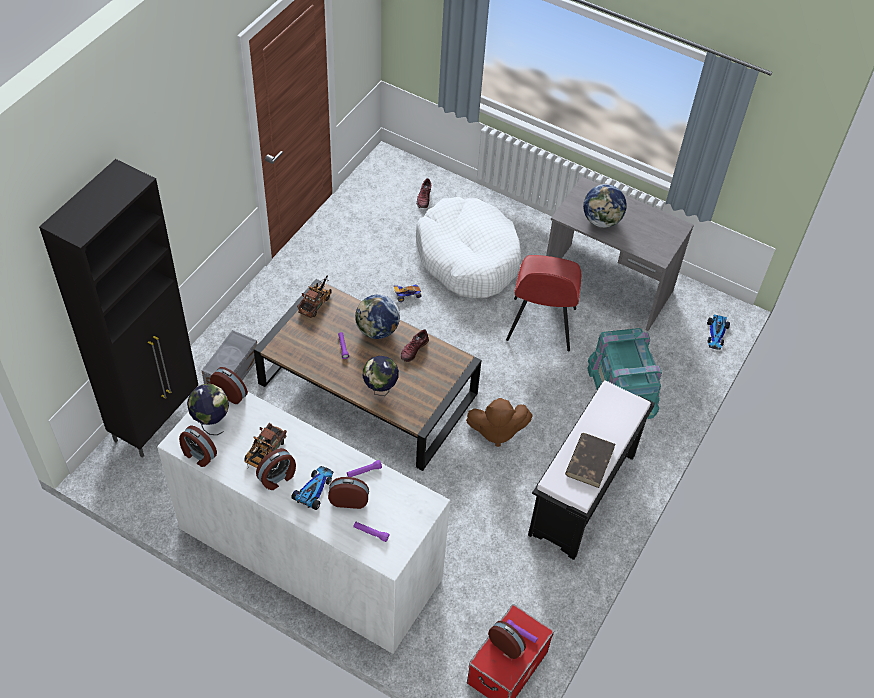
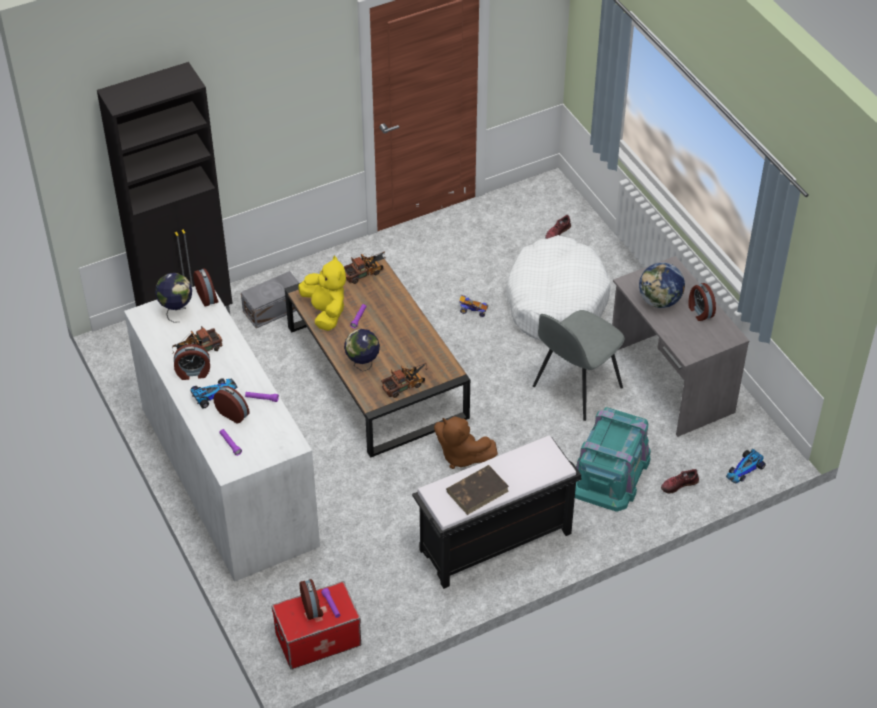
camera: 35 degrees right, 5 degrees down
alarm clock [179,425,217,467] -> alarm clock moved to [689,283,716,321]
globe [355,295,400,339] -> none
shoe [400,329,429,362] -> shoe moved to [661,469,699,494]
red chair [506,255,581,352] -> grey chair [533,310,624,421]
none -> yellow plush toy [298,256,346,331]
none -> toy truck [381,363,427,398]

